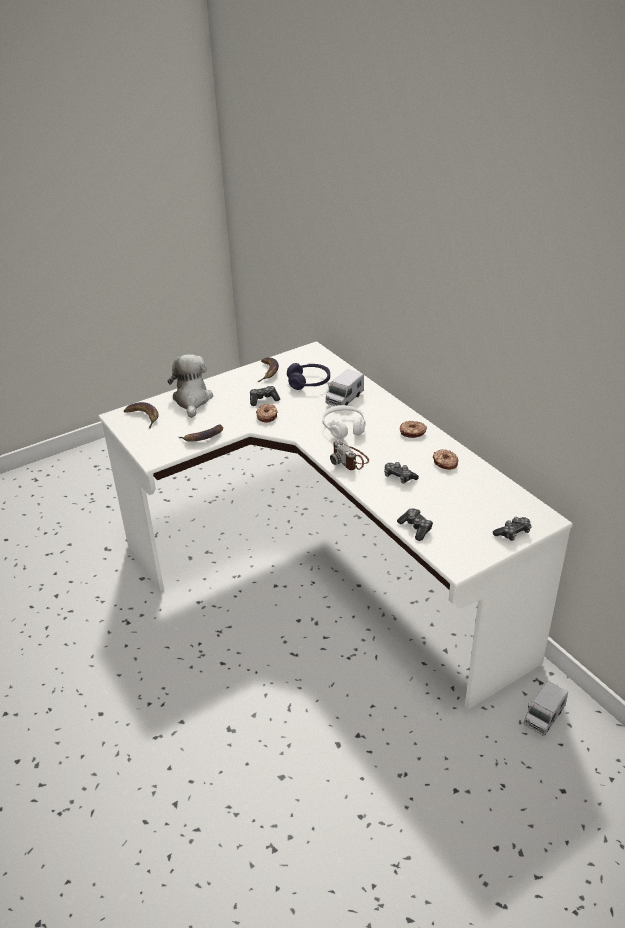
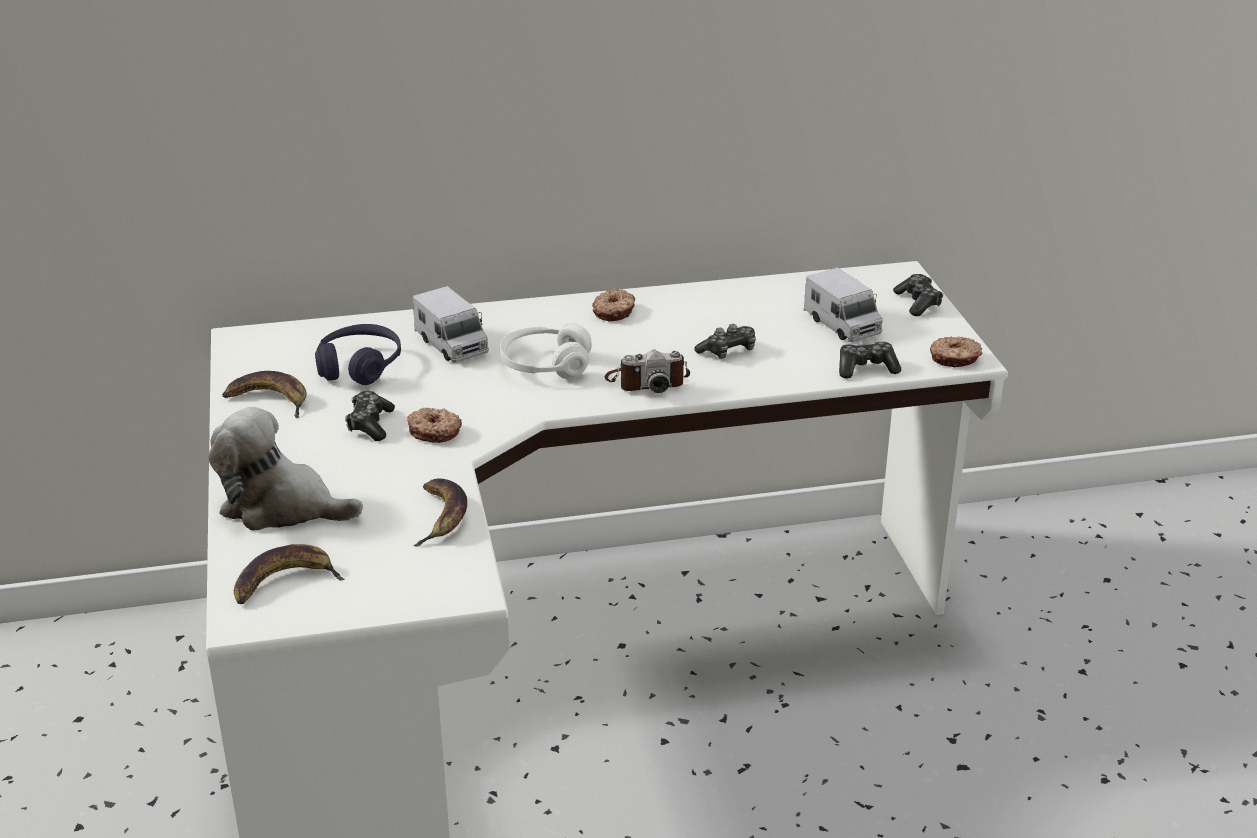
camera: 70 degrees left, 5 degrees down
donut [433,449,458,470] -> donut moved to [930,337,982,367]
toy truck [524,681,568,735] -> toy truck moved to [804,267,883,342]

